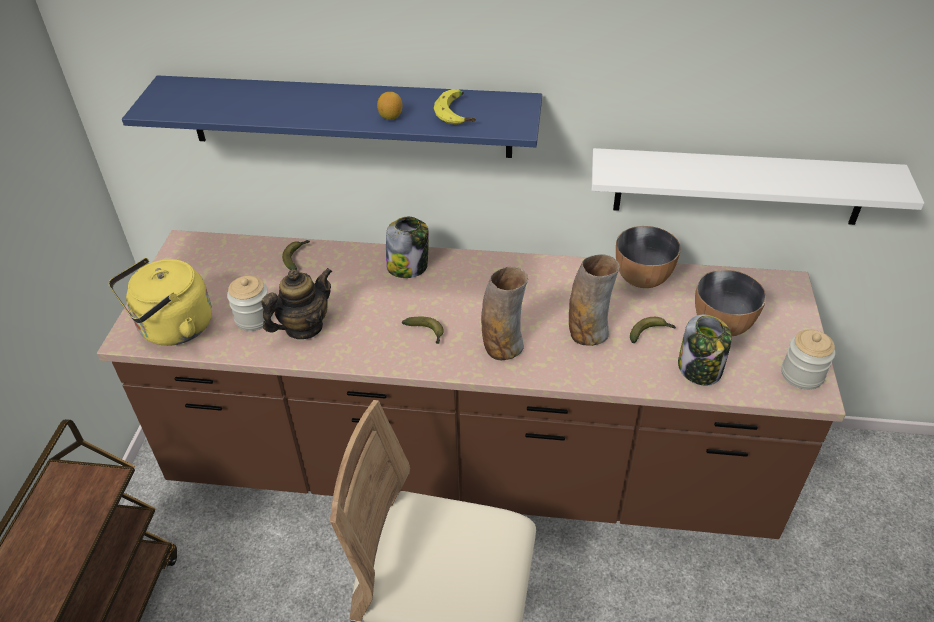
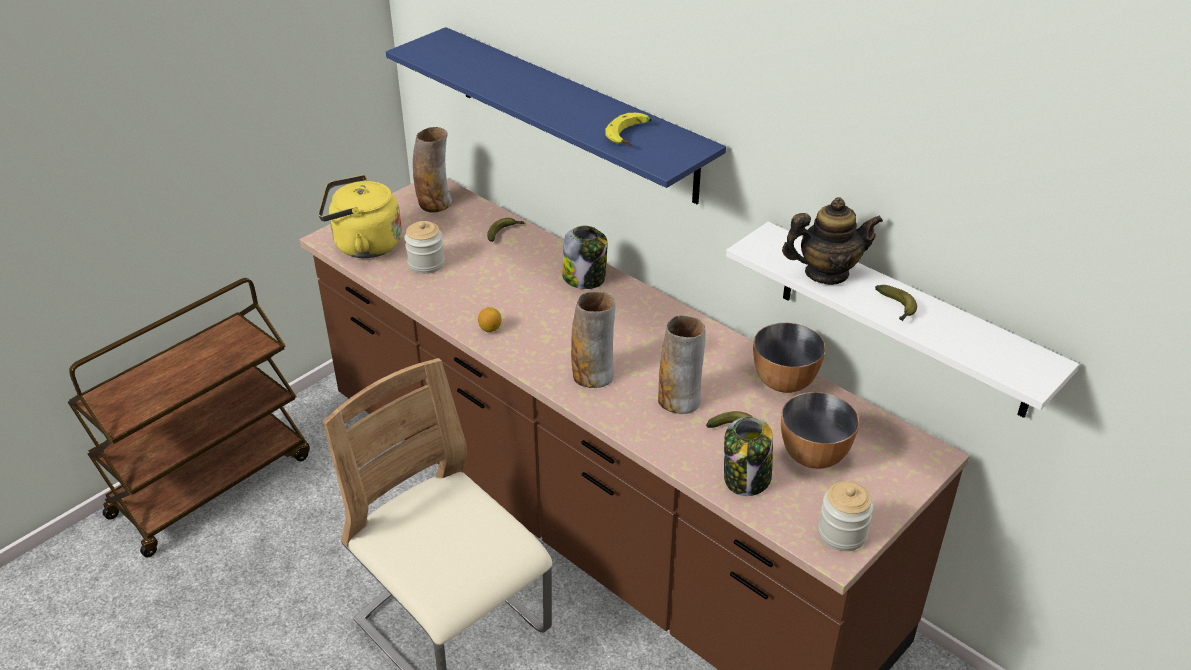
camera: 35 degrees right, 5 degrees down
teapot [262,268,332,339] -> teapot moved to [782,197,883,285]
lemon [377,92,402,120] -> lemon moved to [478,307,502,332]
banana [402,317,444,344] -> banana moved to [875,285,917,321]
none -> vase [413,127,452,213]

